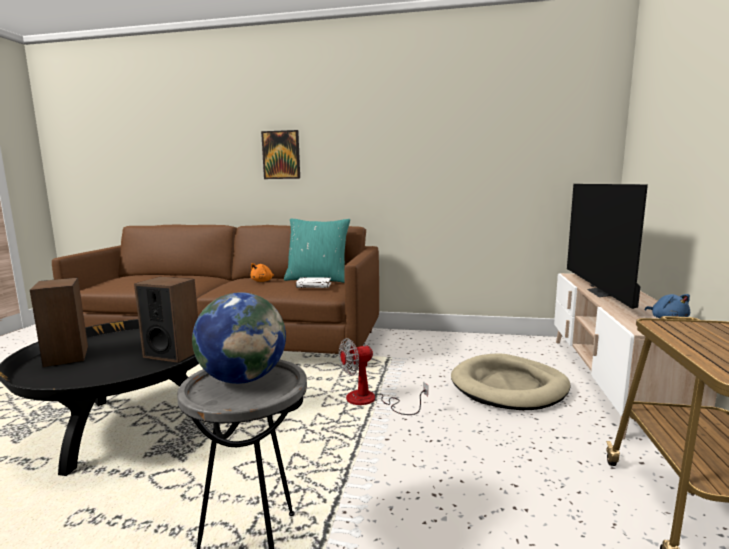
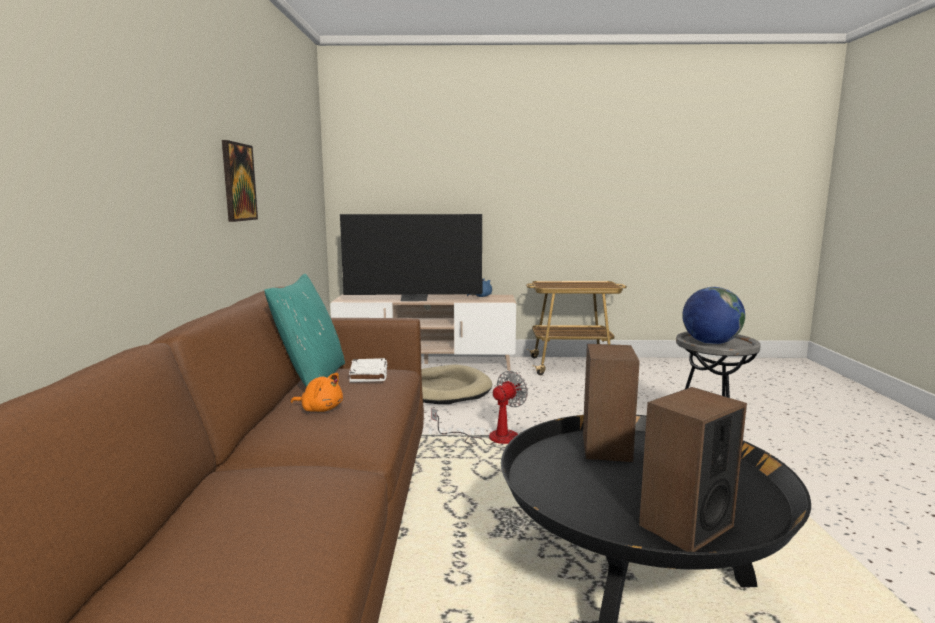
camera: 100 degrees left, 0 degrees up
picture [261,130,300,179] -> picture moved to [222,140,258,222]
fan [339,338,428,415] -> fan turned 105 degrees counterclockwise [431,371,528,445]

